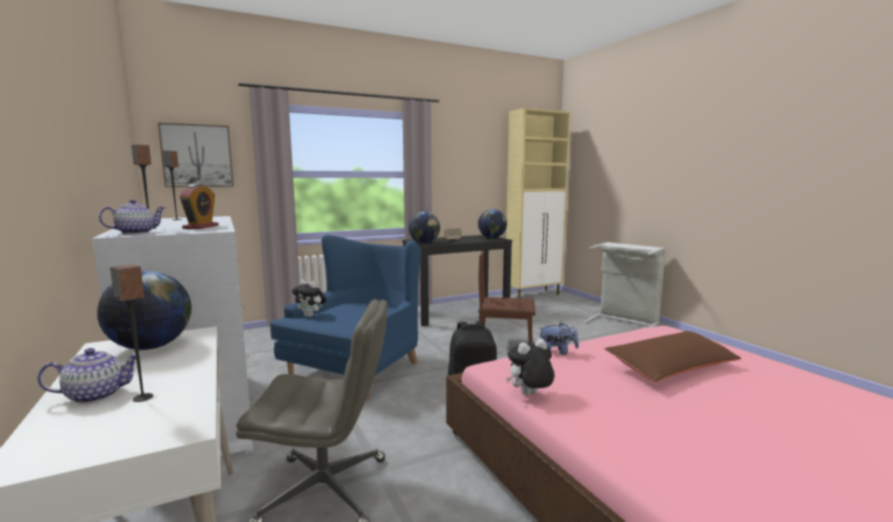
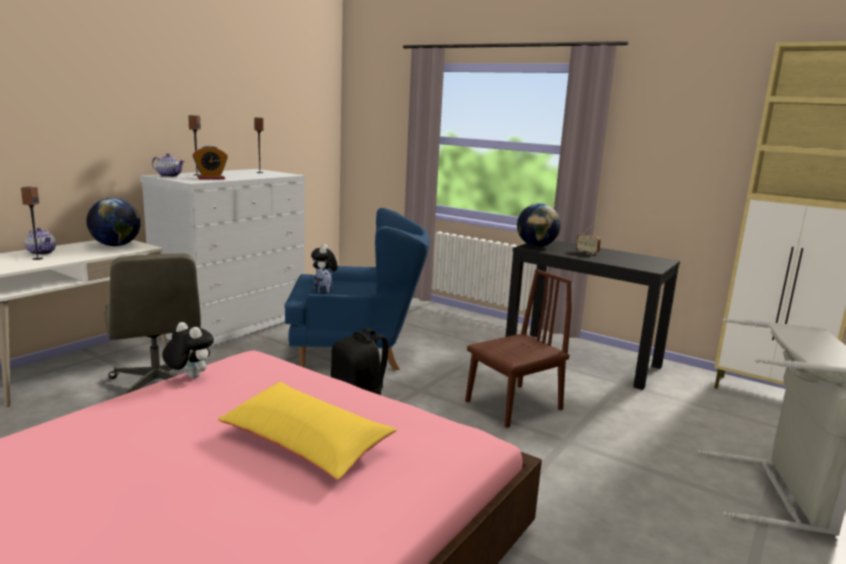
camera: 60 degrees right, 5 degrees up
picture [158,122,234,187] -> none
globe [478,209,507,238] -> none
brown chair [478,251,535,342] -> brown chair turned 75 degrees clockwise [465,269,571,428]
plush toy [538,322,579,355] -> plush toy moved to [313,269,332,294]
brown pillow [604,331,742,382] -> yellow pillow [218,382,397,480]

